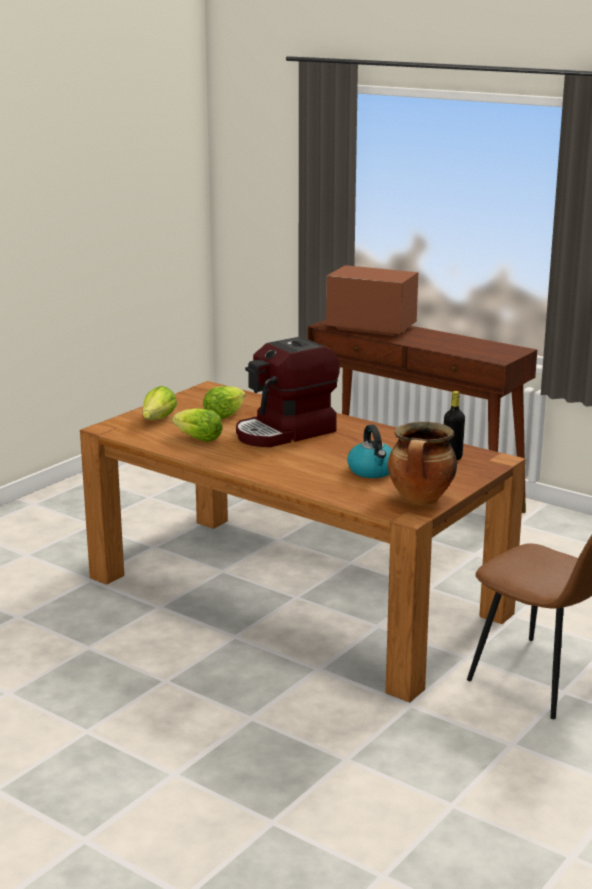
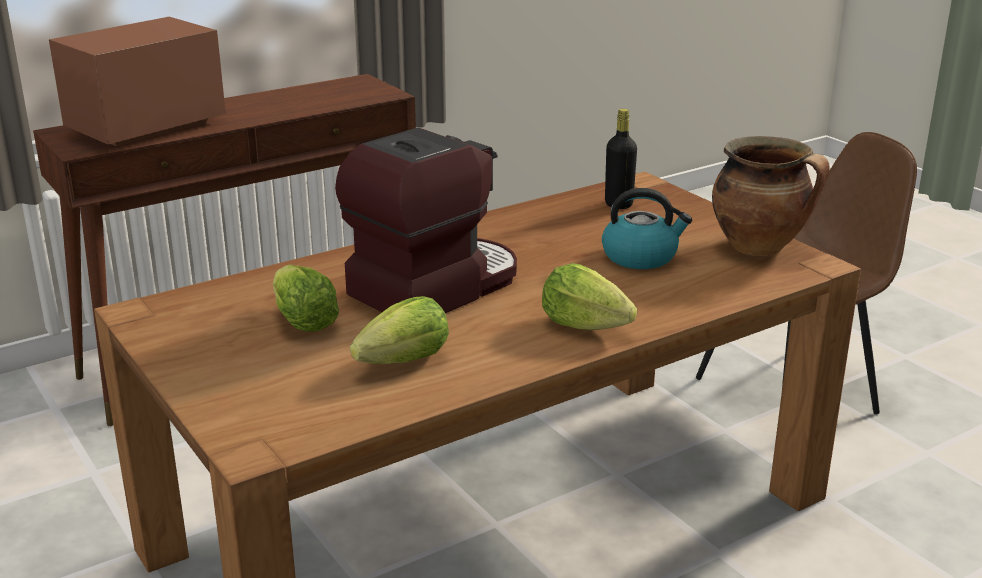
camera: 70 degrees left, 5 degrees up
lettuce [143,386,177,420] -> lettuce moved to [542,263,637,330]
coffee machine [236,337,340,447] -> coffee machine turned 120 degrees counterclockwise [335,128,517,313]

